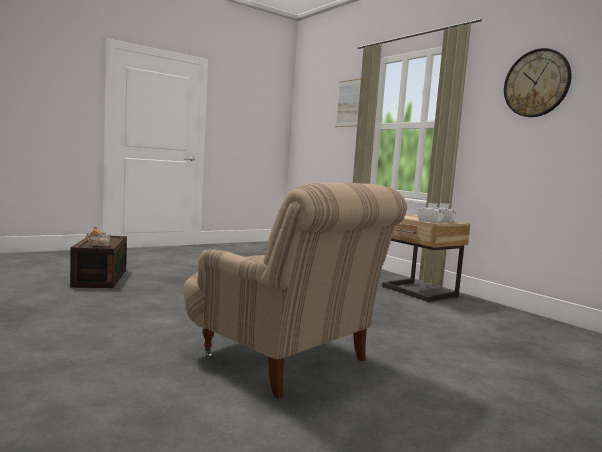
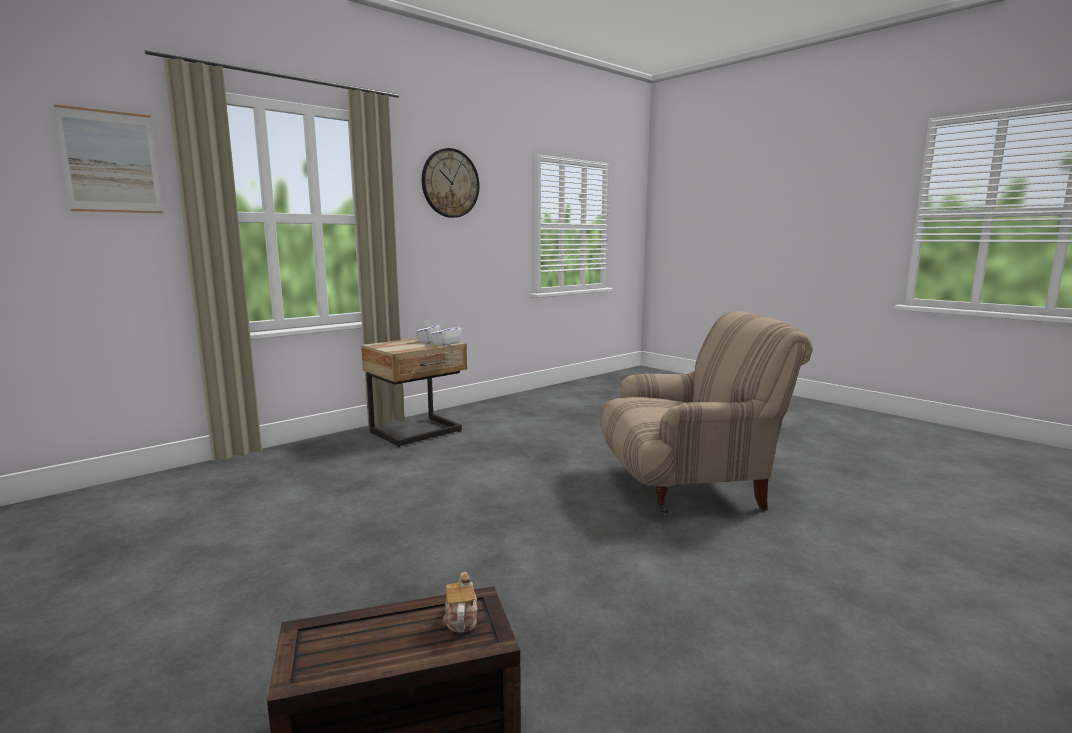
camera: 95 degrees left, 5 degrees up
beige armchair [183,183,407,398] -> beige armchair turned 45 degrees clockwise [600,311,813,515]

